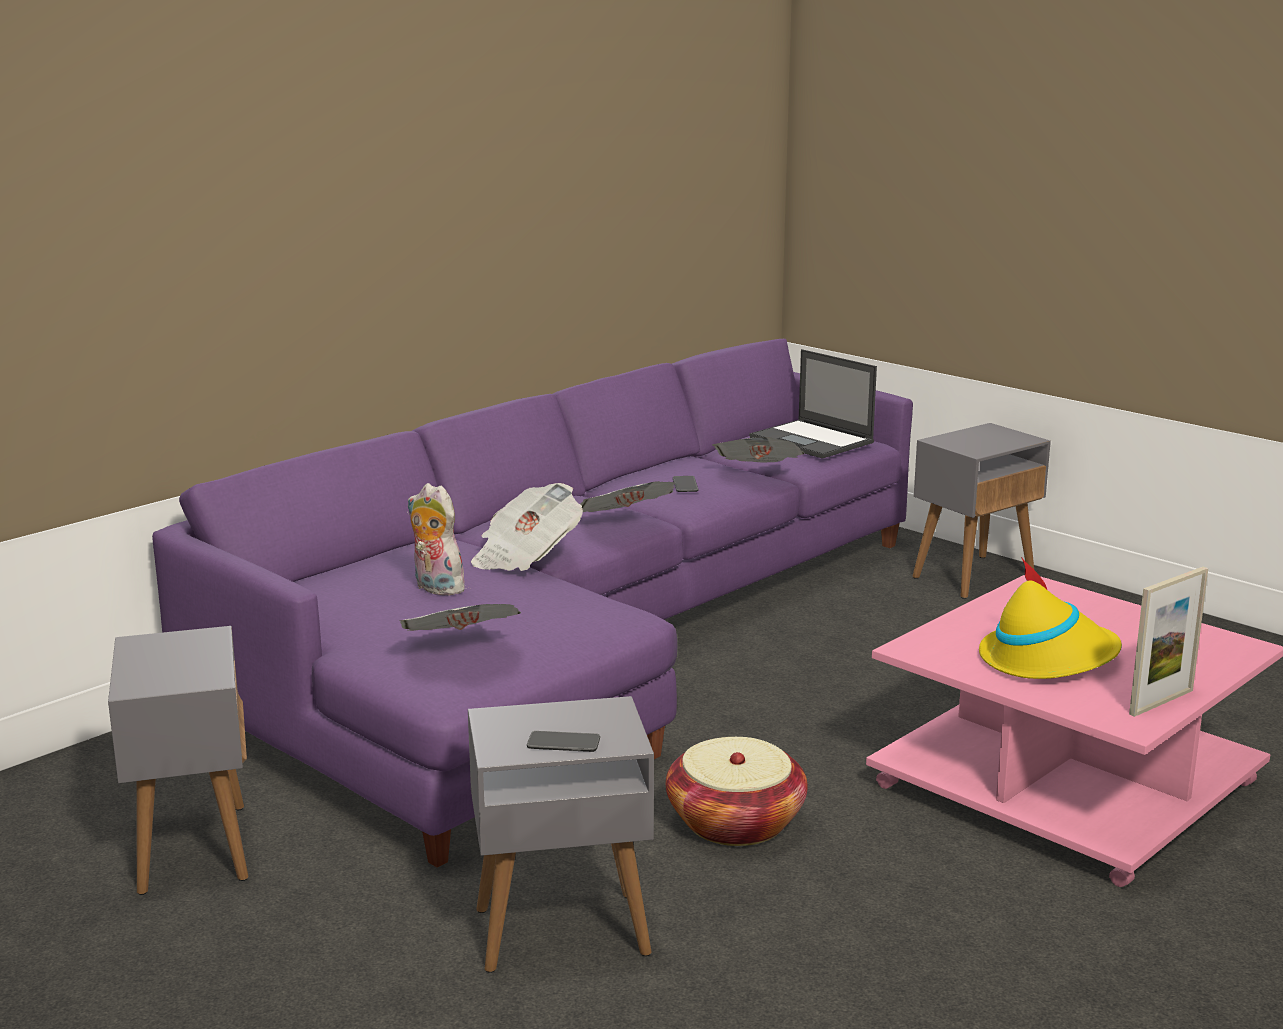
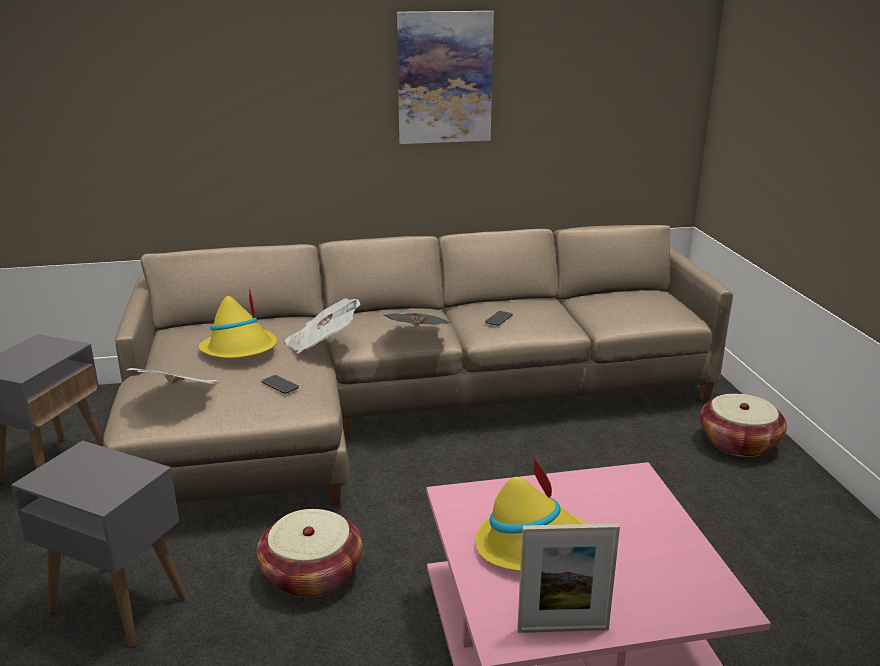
camera: 35 degrees right, 5 degrees up
purple sofa [152,339,913,868] -> beige sofa [103,225,733,506]
plush toy [407,483,465,596] -> yellow hat [199,286,277,358]
phone [527,731,600,752] -> phone moved to [261,375,299,394]
newspaper [712,437,804,462] -> none
laptop [750,349,877,459] -> none
grey side table [913,423,1051,599] -> basket [700,394,787,457]
none -> picture [397,11,494,144]

